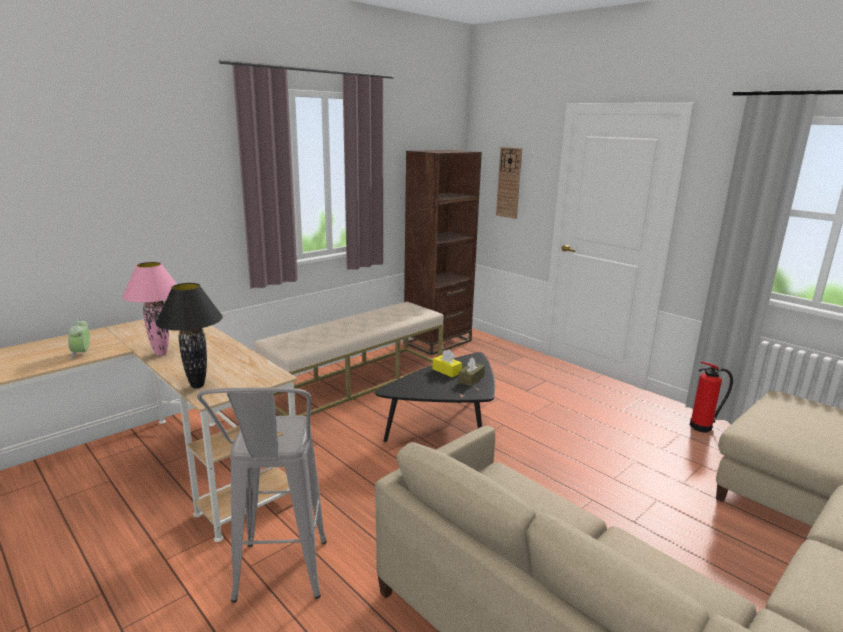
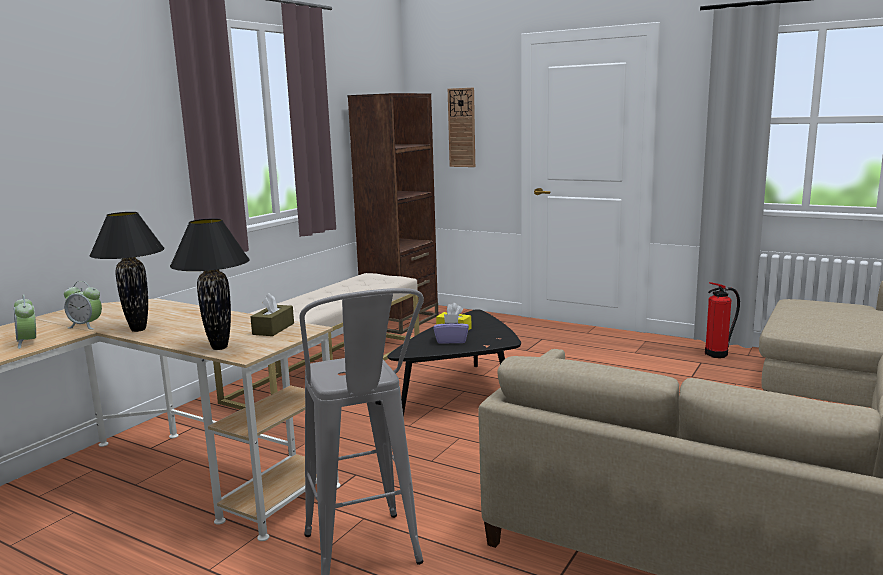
camera: 15 degrees left, 5 degrees down
pink table lamp [122,262,177,356] -> black table lamp [89,212,165,332]
brown tissue box [458,357,485,386] -> brown tissue box moved to [250,293,294,336]
none -> alarm clock [64,281,102,329]
none -> purple tissue box [433,314,469,344]

